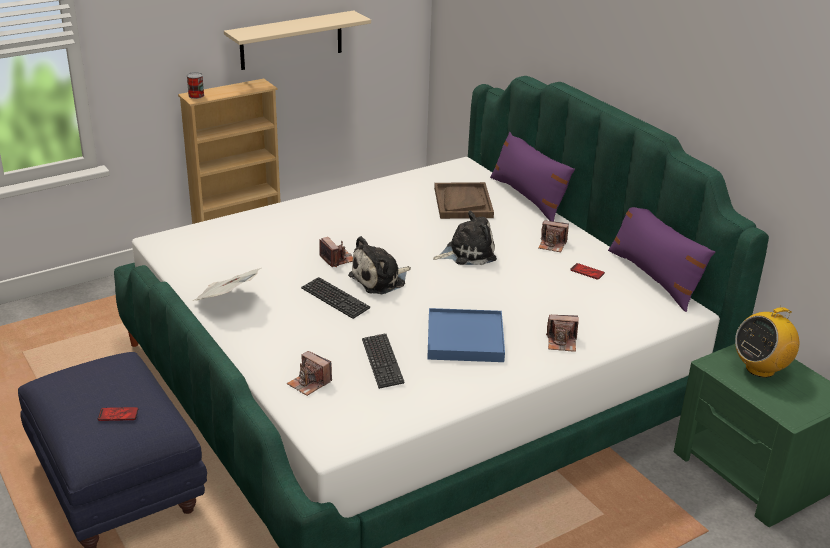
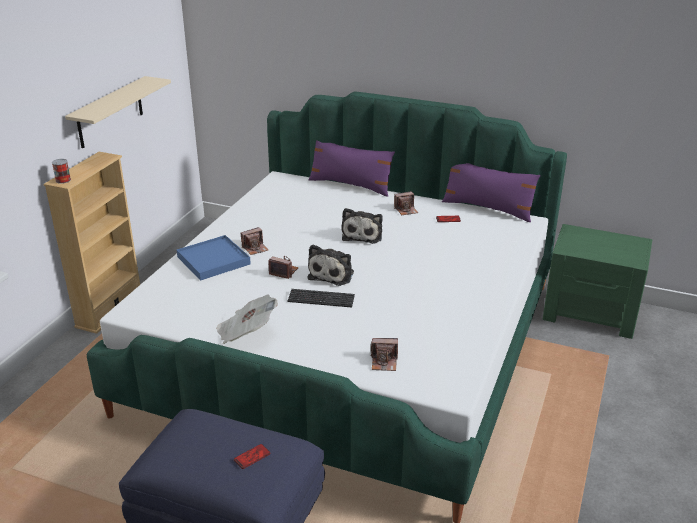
camera: 35 degrees left, 0 degrees up
keyboard [362,334,405,389] -> none
blue tray [427,308,505,362] -> blue tray moved to [177,235,251,281]
plush toy [433,211,497,265] -> plush toy turned 150 degrees clockwise [341,208,383,244]
brown tray [434,182,494,219] -> none
camera [546,315,579,352] -> camera moved to [241,227,268,255]
radio [735,307,799,378] -> none

